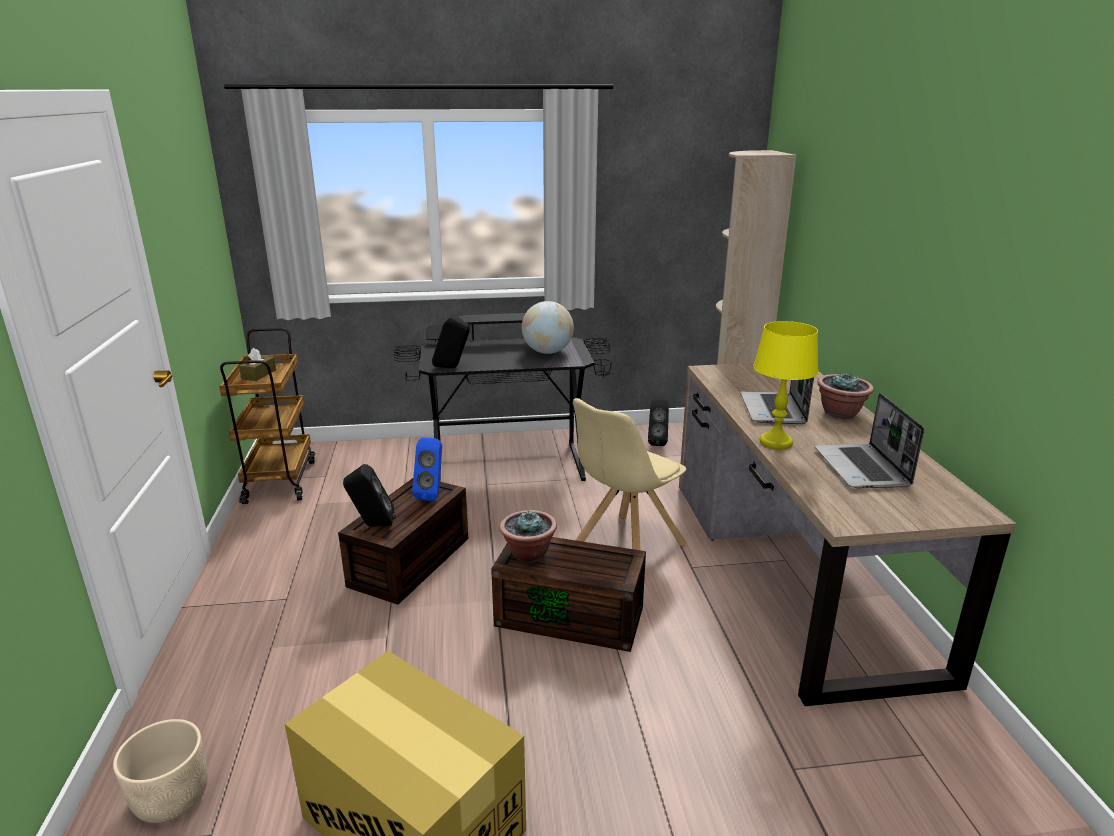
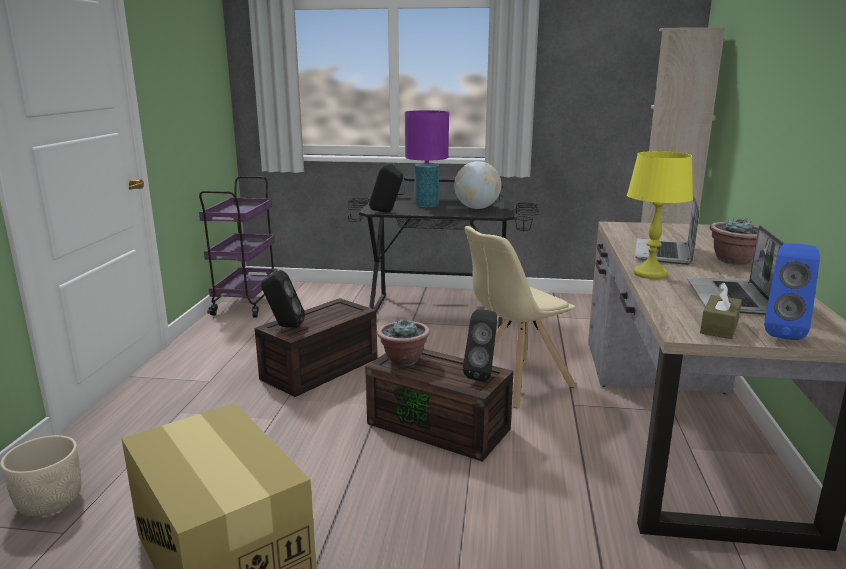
camera: 15 degrees right, 5 degrees down
brown cart [219,328,315,504] -> purple cart [199,176,278,318]
brown tissue box [239,348,276,381] -> brown tissue box moved to [700,282,742,339]
blue speaker [412,437,442,501] -> blue speaker moved to [764,243,820,340]
black speaker [648,399,669,446] -> black speaker moved to [463,309,497,382]
none -> purple table lamp [405,110,449,207]

